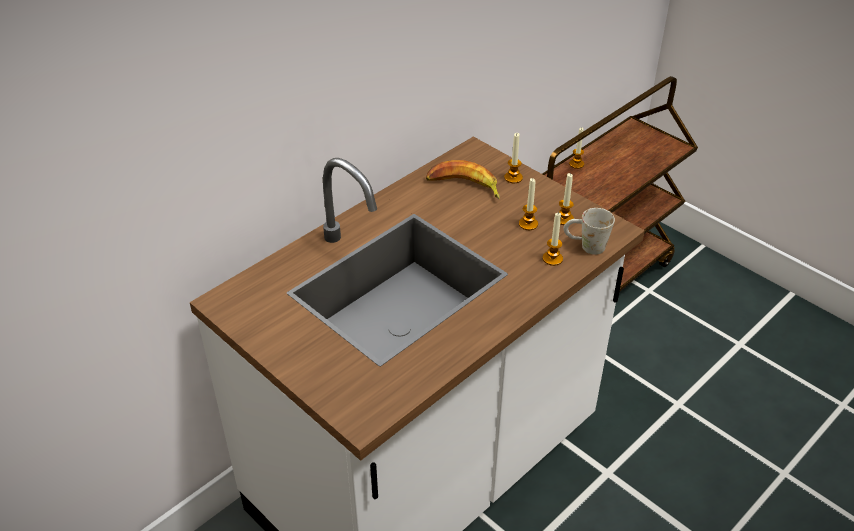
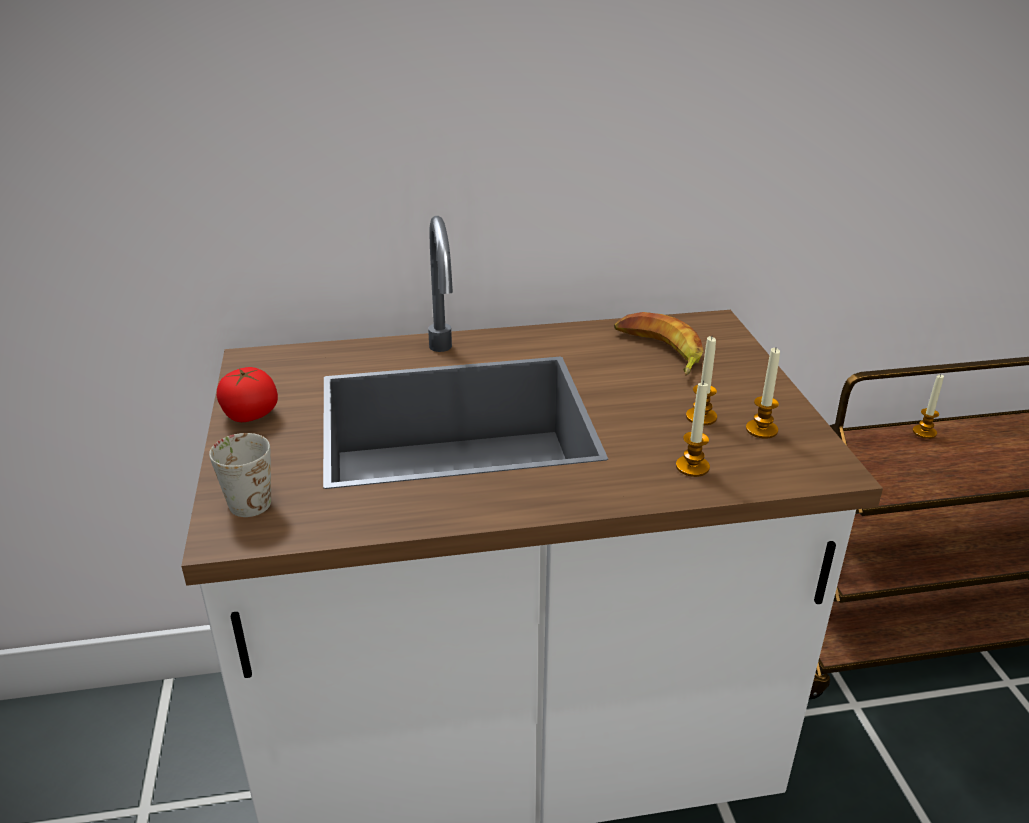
camera: 35 degrees right, 10 degrees down
candle [504,133,523,183] -> none
white mug [564,208,615,255] -> white mug moved to [209,433,271,517]
none -> tomato [217,367,278,422]

